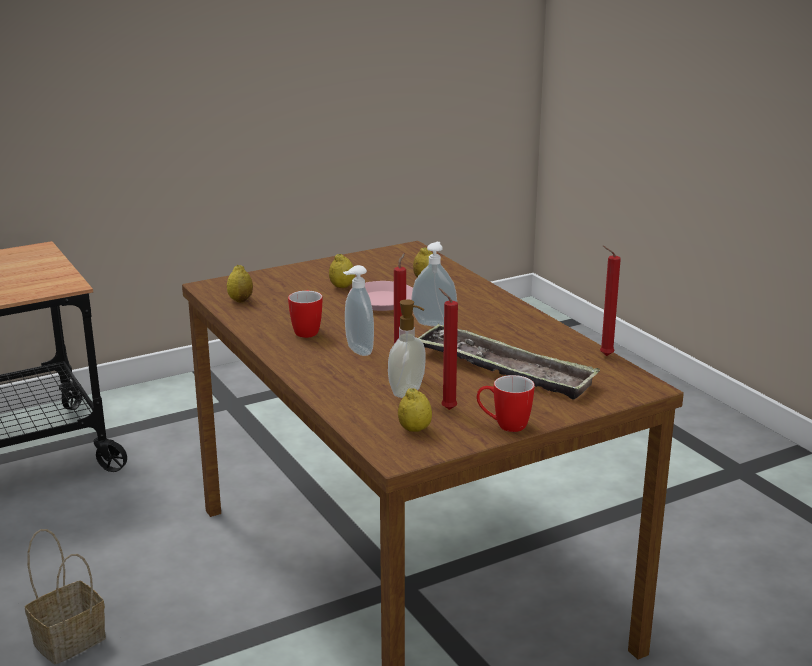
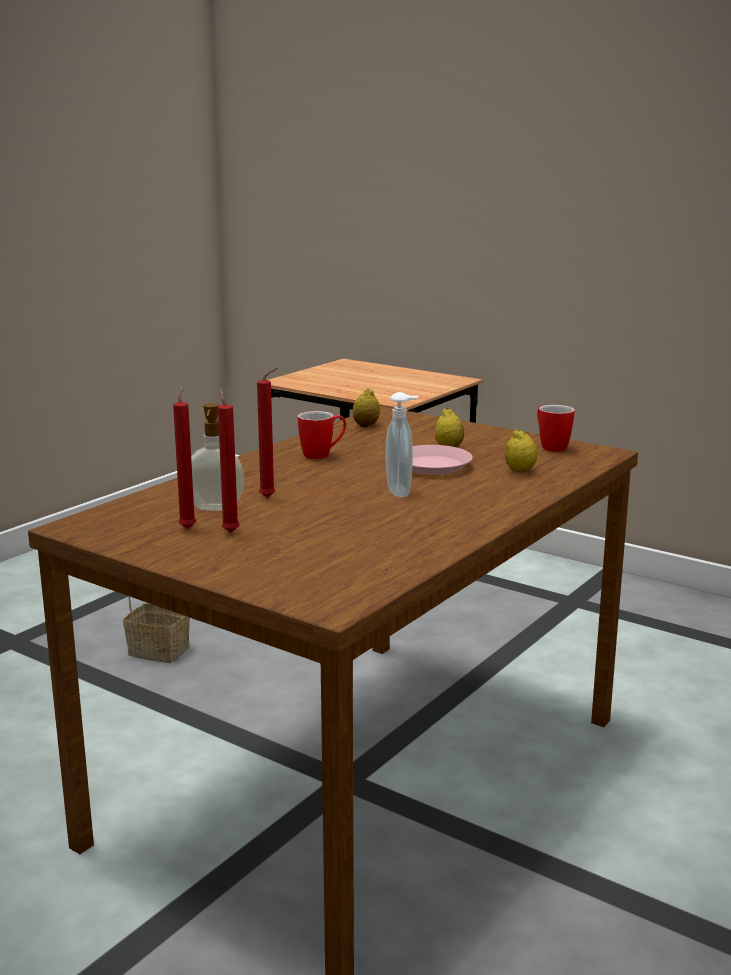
camera: 65 degrees right, 5 degrees down
soap dispenser [343,265,374,356] -> none
lemon [398,388,432,432] -> none
tray [418,323,600,400] -> none
mug [476,375,535,432] -> mug moved to [537,405,575,452]
red candle [600,246,621,356] -> red candle moved to [218,389,240,533]

